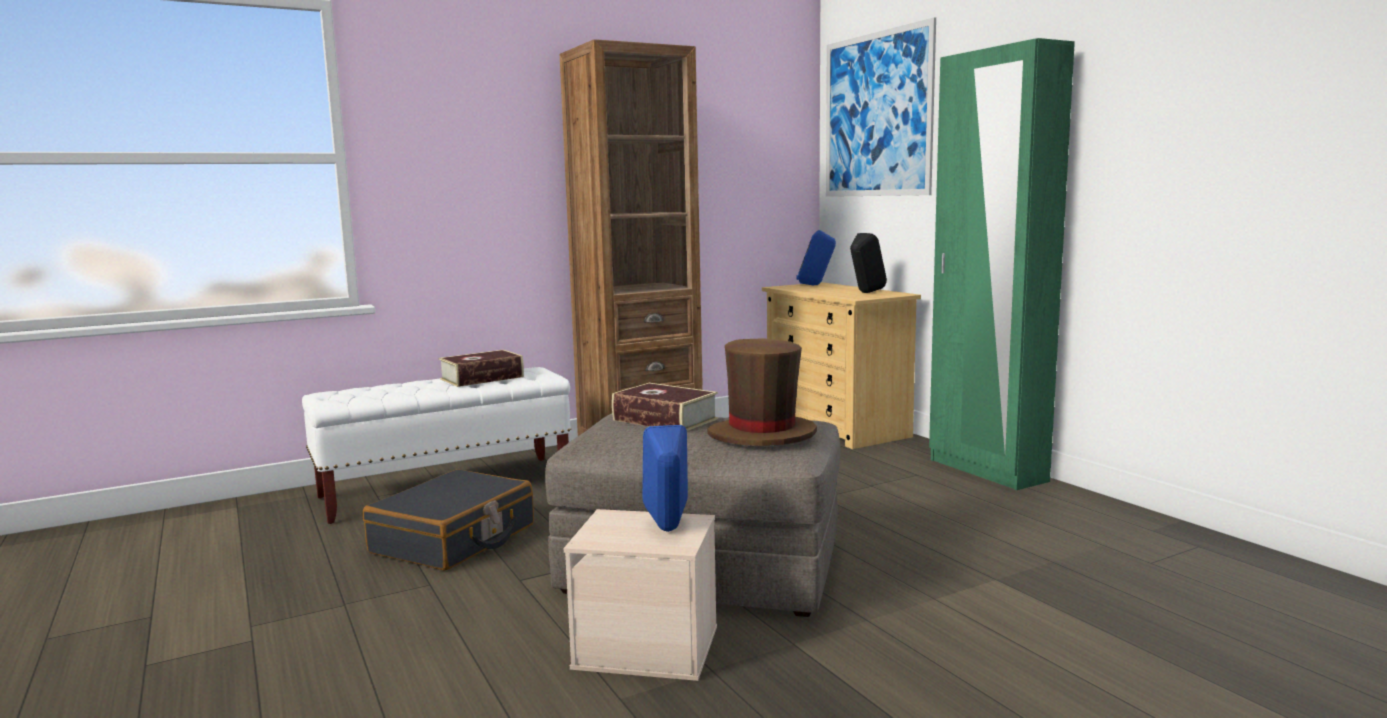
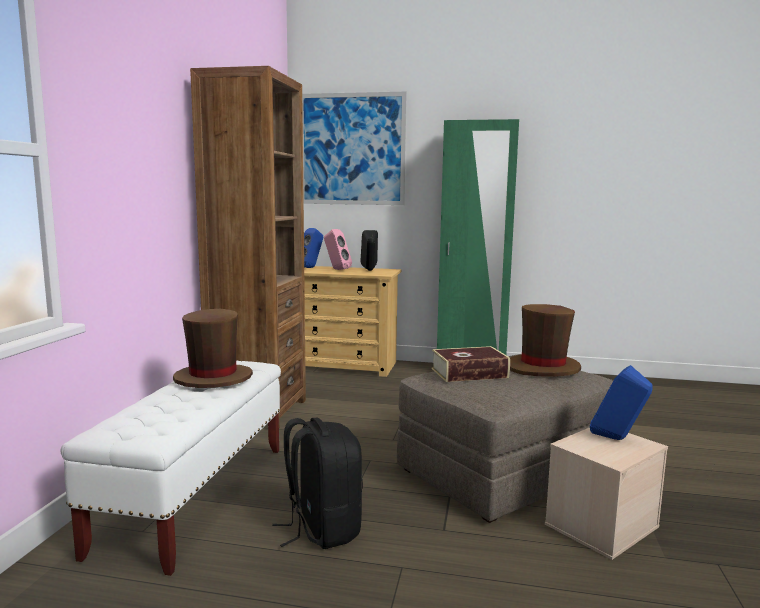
camera: 50 degrees left, 0 degrees up
black suitcase [363,469,534,571] -> black backpack [272,418,363,549]
book [439,350,524,387] -> brown hat [173,309,253,388]
none -> pink speaker [324,229,352,270]

